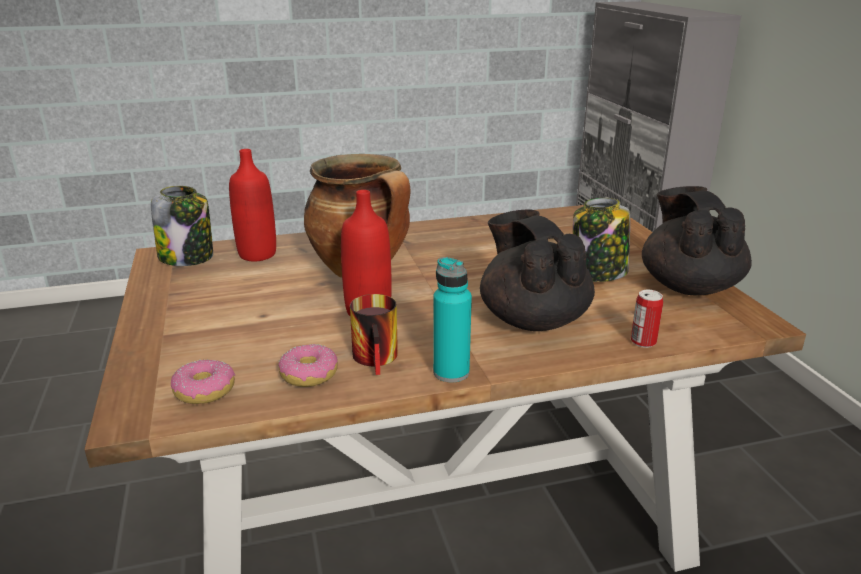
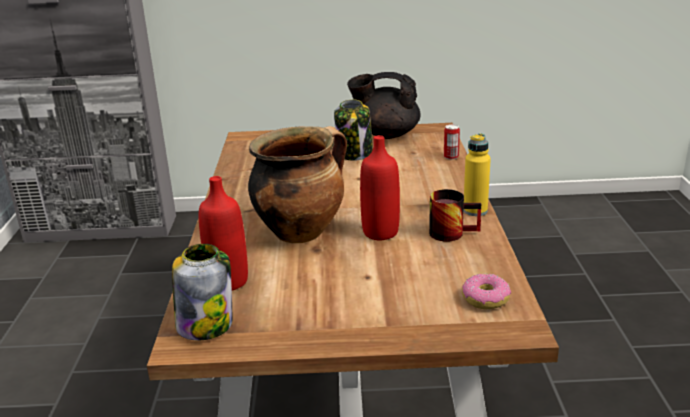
camera: 75 degrees left, 0 degrees up
donut [278,344,338,387] -> none
turquoise bottle [433,257,472,382] -> yellow bottle [463,133,491,216]
black teapot [480,210,595,331] -> none

